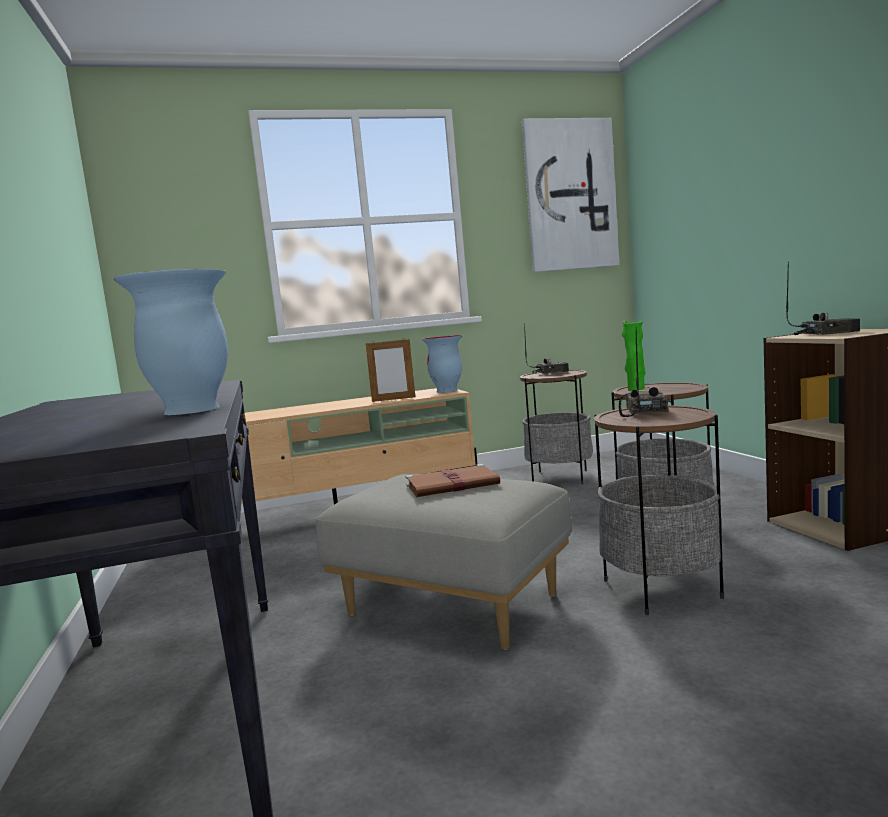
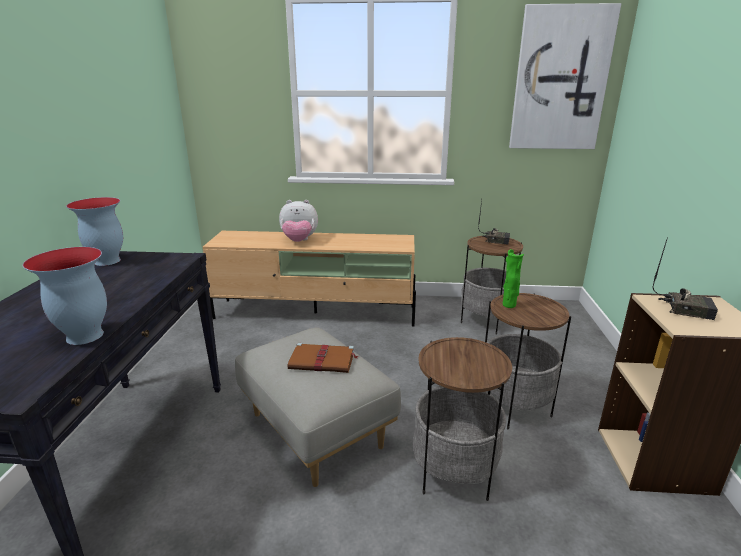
camera: 20 degrees right, 15 degrees up
picture frame [366,339,415,402] -> none
vase [422,335,463,393] -> vase moved to [66,197,123,266]
radio [619,330,669,417] -> none
none -> plush toy [279,200,318,242]

